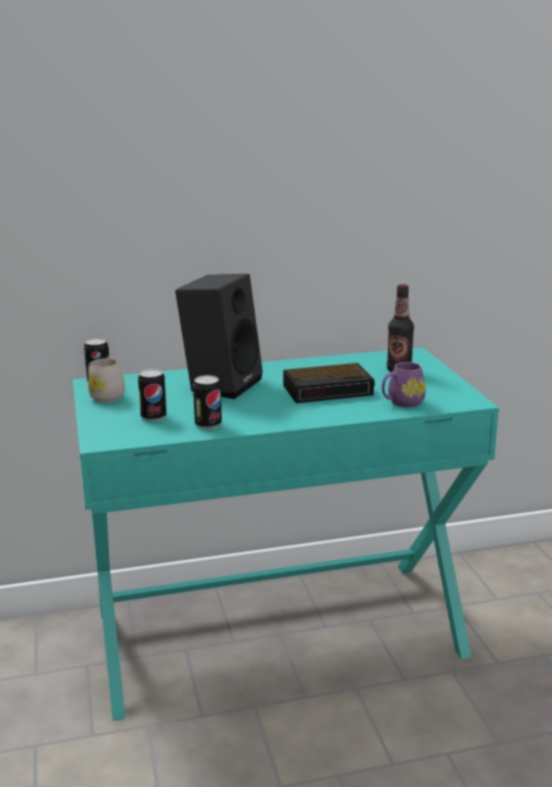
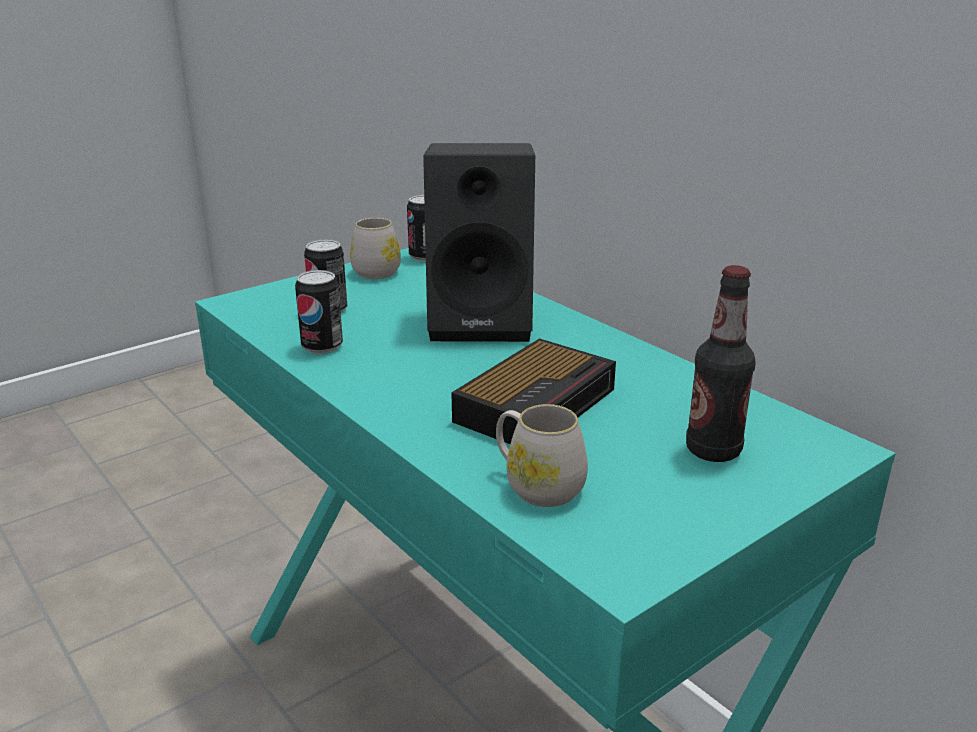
camera: 65 degrees right, 5 degrees up
alarm clock [283,363,375,403] -> alarm clock turned 105 degrees counterclockwise [451,338,616,444]
purple mug [382,362,426,407] -> white mug [496,404,588,507]

